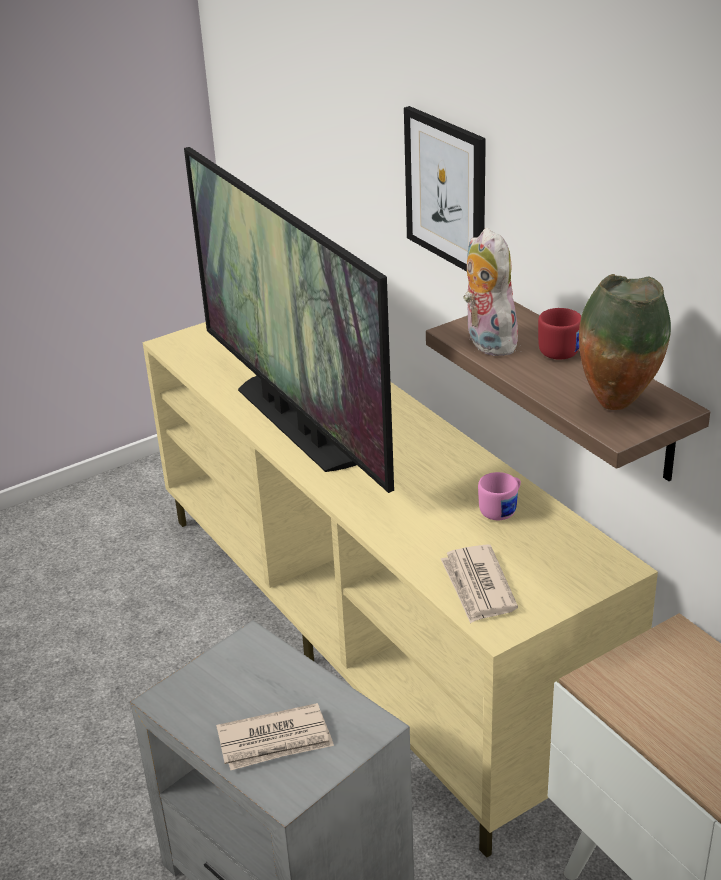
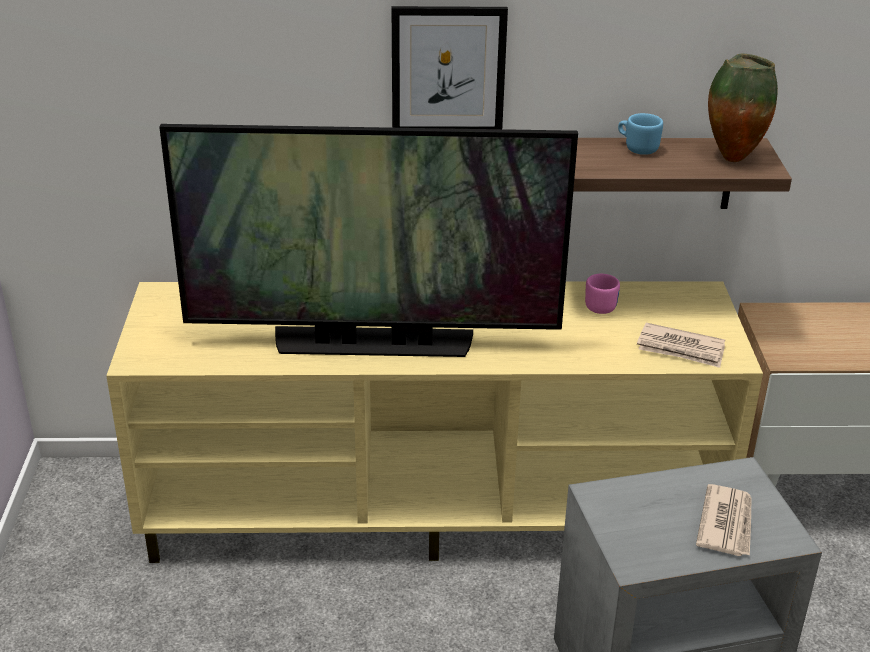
camera: 60 degrees left, 0 degrees up
plush toy [463,228,518,356] -> none
red mug [538,308,581,360] -> blue mug [618,113,663,155]

